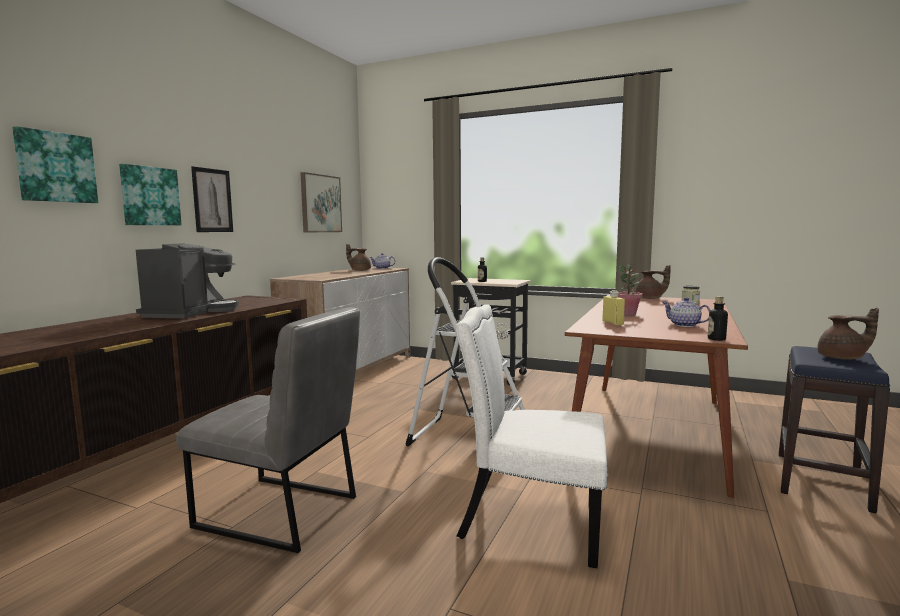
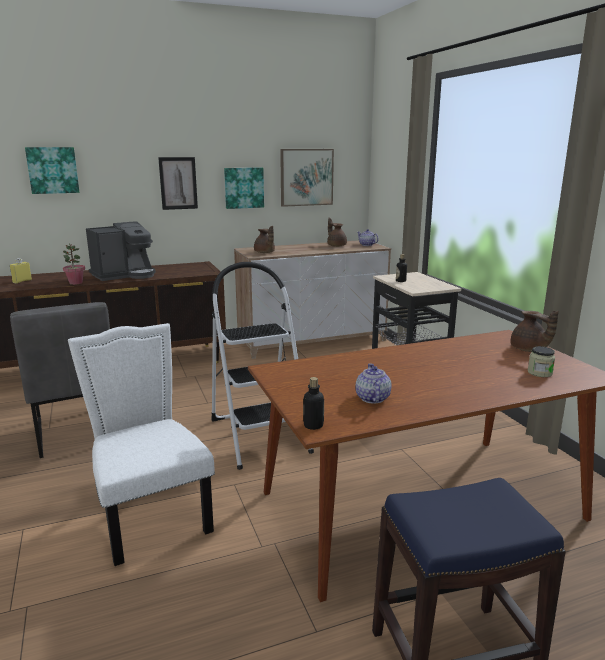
camera: 45 degrees right, 10 degrees up
picture [119,164,182,225] -> picture moved to [224,167,264,209]
yellow bottle [602,290,625,325] -> yellow bottle moved to [10,258,32,283]
potted plant [618,264,643,315] -> potted plant moved to [63,244,85,285]
brown teapot [817,308,879,360] -> brown teapot moved to [254,226,275,253]

